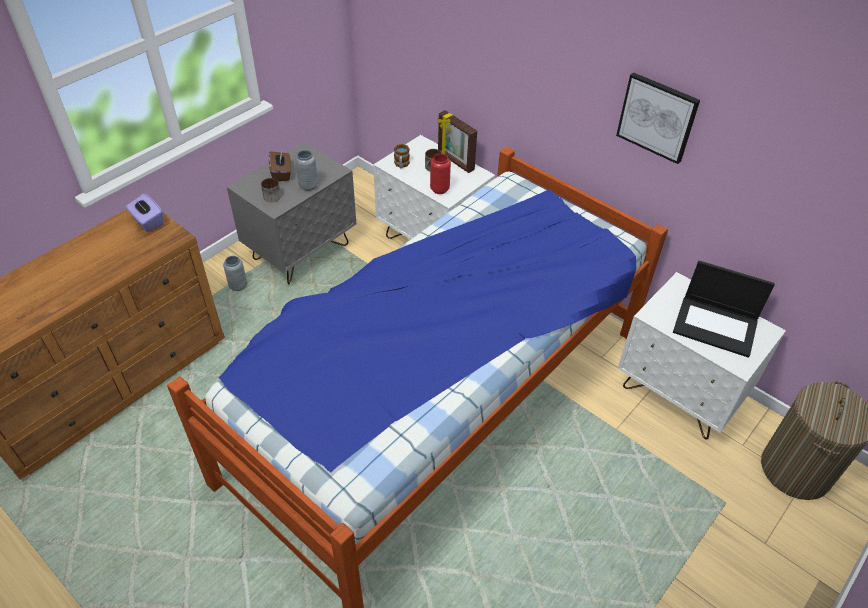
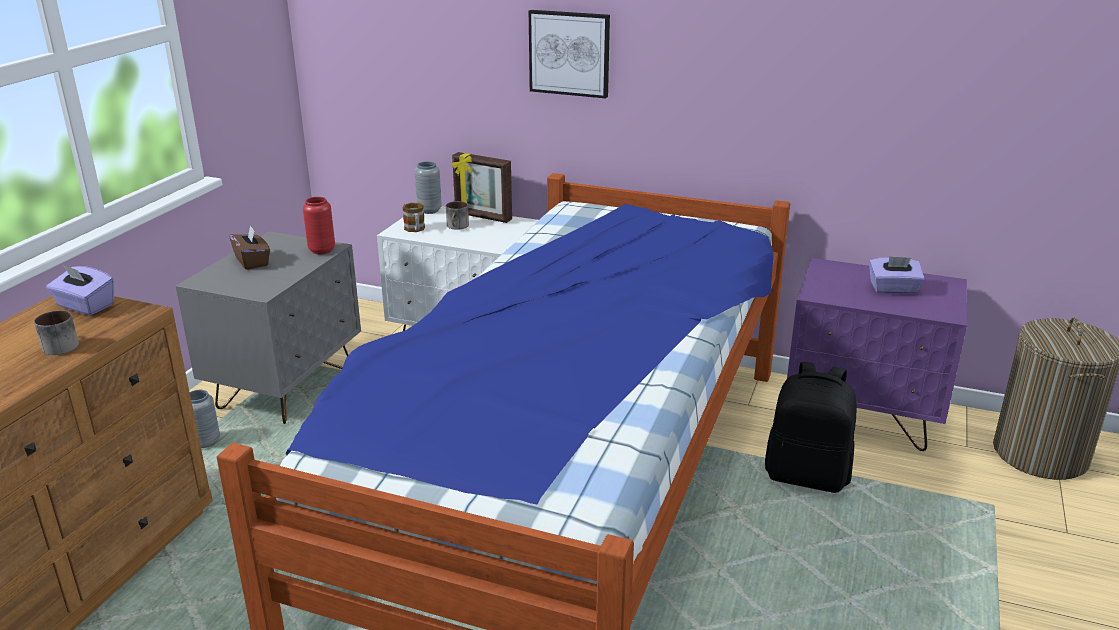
camera: 20 degrees left, 20 degrees down
mug [261,178,281,202] -> mug moved to [34,310,79,355]
grey vase [295,150,318,191] -> grey vase moved to [414,161,442,214]
red vase [430,153,451,194] -> red vase moved to [303,197,335,254]
picture [616,72,700,164] -> picture moved to [529,10,610,98]
white nightstand [617,272,786,440] -> purple nightstand [787,258,967,451]
laptop [673,261,775,358] -> purple tissue box [869,256,925,294]
none -> black backpack [765,362,857,493]

